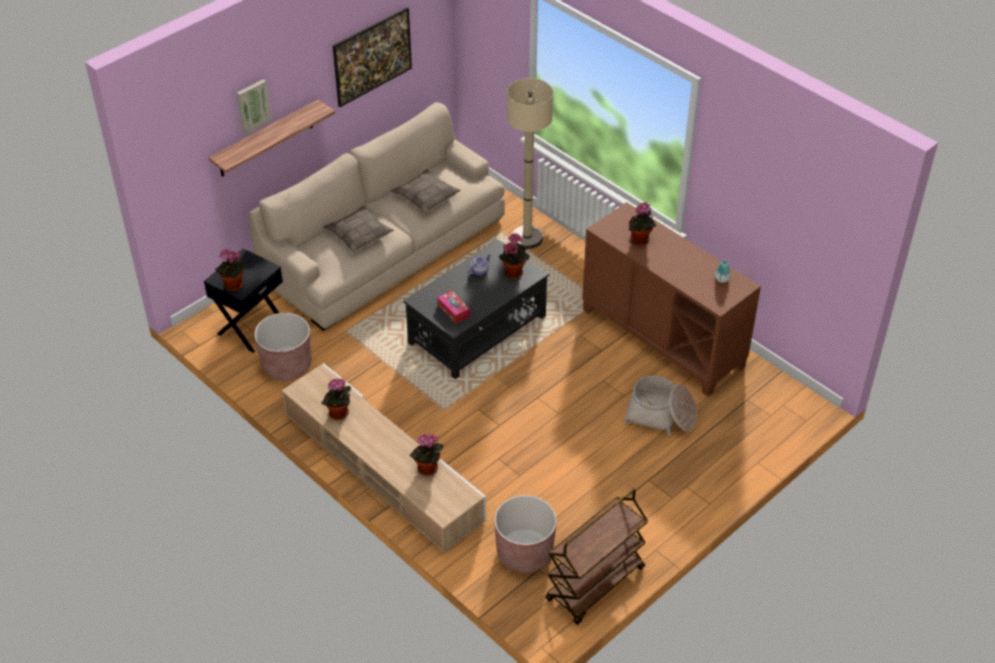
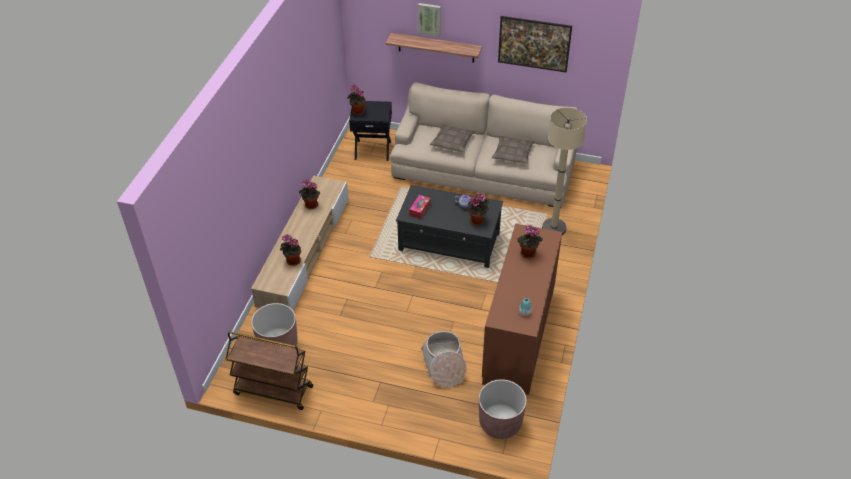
camera: 60 degrees right, 0 degrees up
brown planter [254,313,312,381] -> brown planter moved to [479,379,527,439]

